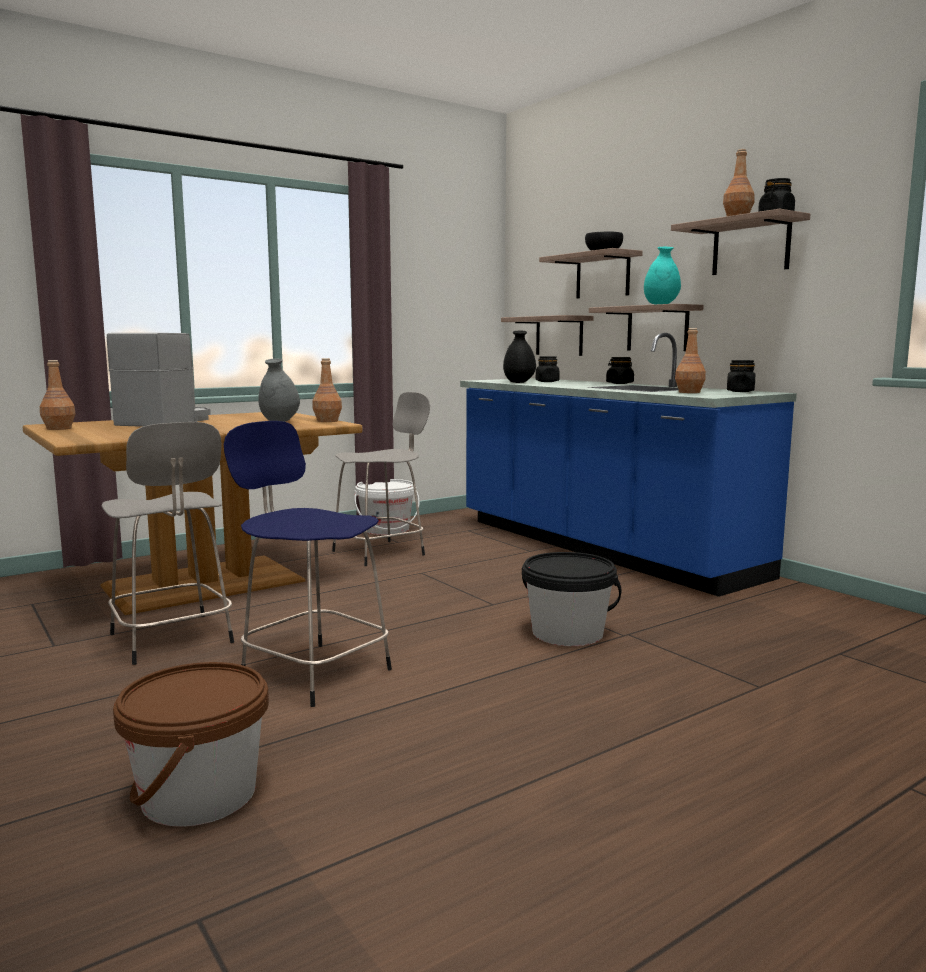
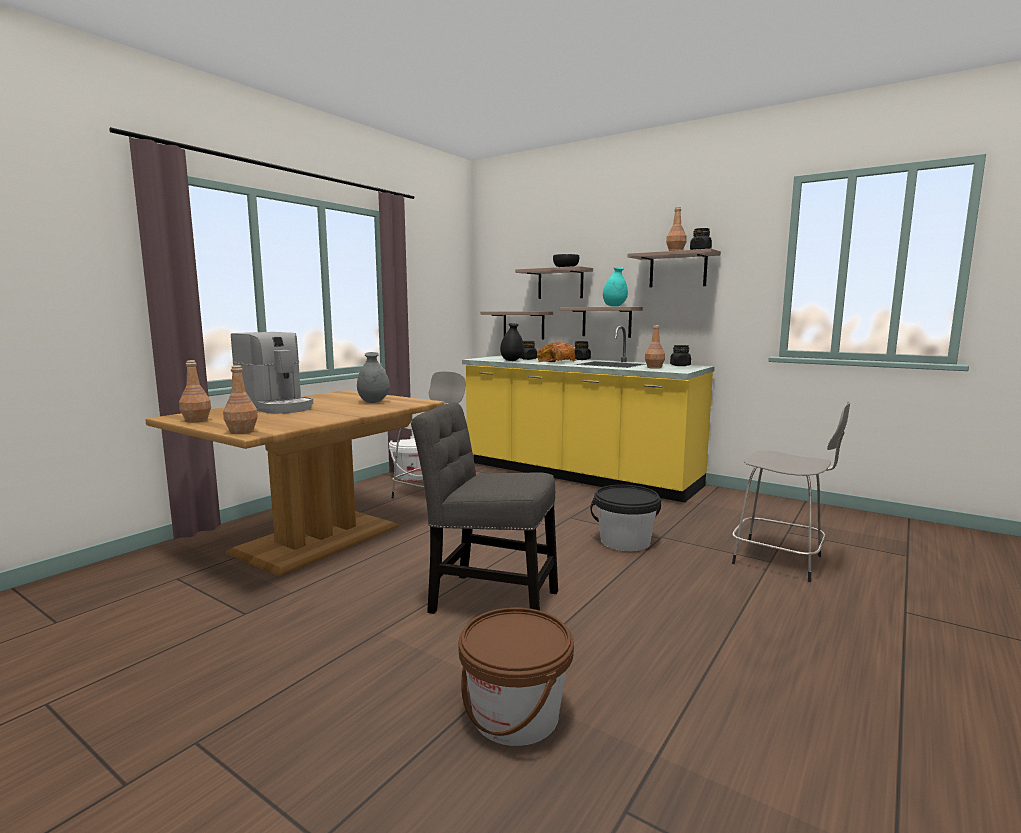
camera: 20 degrees left, 0 degrees up
grey stool [101,422,234,665] -> grey stool moved to [732,401,850,582]
coffee machine [107,333,211,427] -> coffee machine turned 135 degrees clockwise [231,332,313,414]
blue stool [224,421,392,707] -> grey chair [411,402,558,614]
brown bottle [312,358,342,422] -> brown bottle moved to [223,365,258,434]
blue counter [460,333,797,597] -> yellow counter [462,326,715,503]
none -> bread [537,342,576,362]

